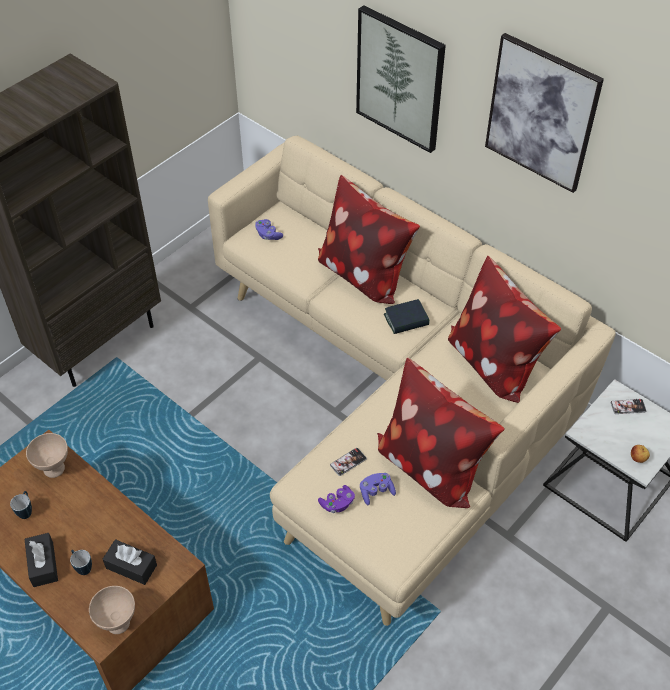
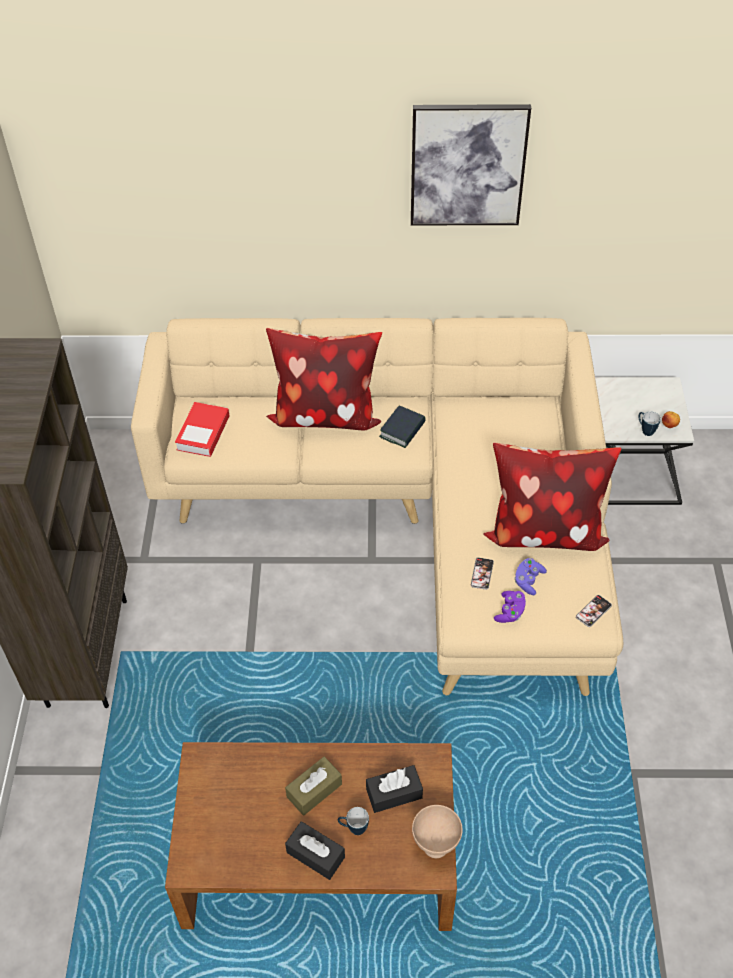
camera: 40 degrees left, 0 degrees up
mug [10,491,32,519] -> mug moved to [639,411,661,436]
beige bowl [26,433,68,478] -> none
purple game controller [255,219,283,240] -> book [175,402,229,457]
picture [356,5,446,153] -> none
pillow [448,256,561,403] -> none
phone [611,399,647,414] -> phone moved to [576,595,612,627]
none -> brown tissue box [285,756,342,816]

